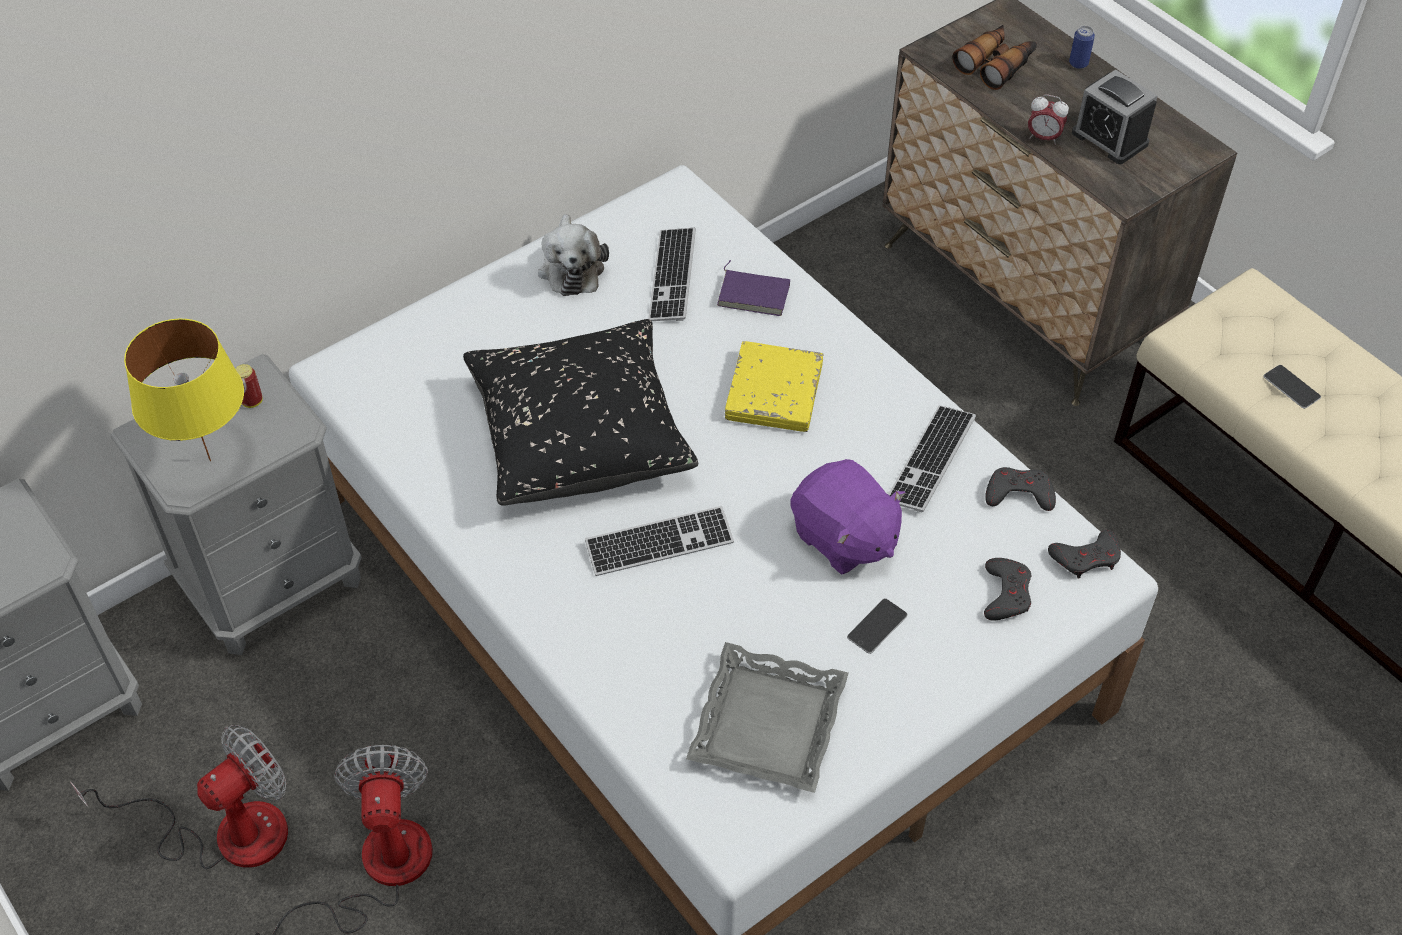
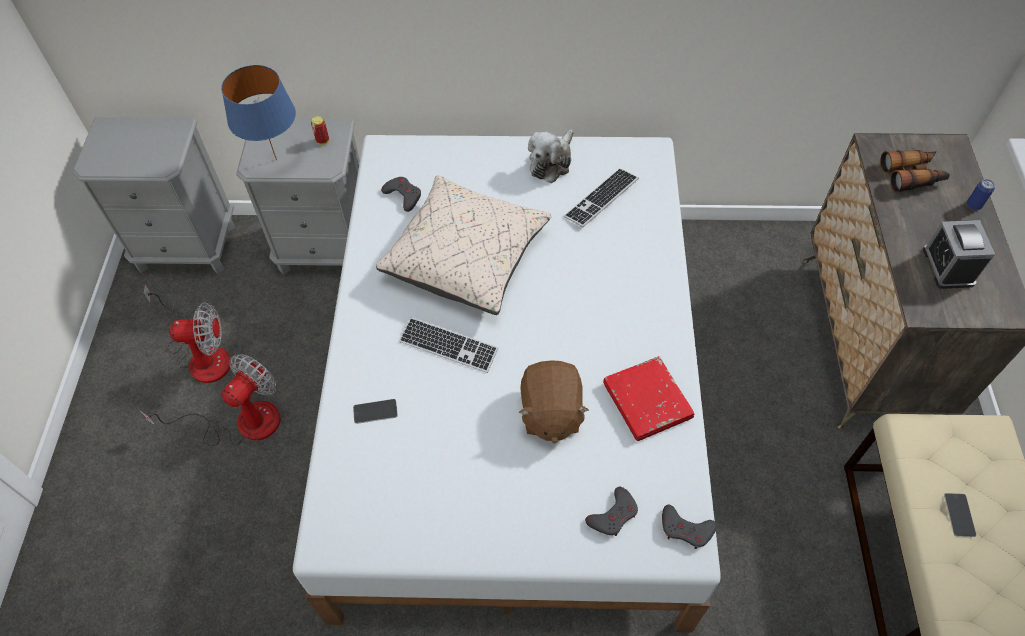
camera: 40 degrees right, 5 degrees up
yellow table lamp [124,319,244,461] -> blue table lamp [221,65,296,160]
black pillow [463,319,699,506] -> beige pillow [376,175,552,315]
grey tray [686,642,849,793] -> none
purple book [717,260,790,316] -> none
yellow book [725,341,823,432] -> none
purple plush toy [791,459,906,575] -> brown plush toy [519,360,589,444]
phone [847,598,908,654] -> phone moved to [353,399,398,424]
keyboard [888,405,976,512] -> red book [603,356,694,441]
grey game controller [985,467,1056,511] -> grey game controller moved to [381,177,421,212]
alarm clock [1028,94,1069,145] -> none

